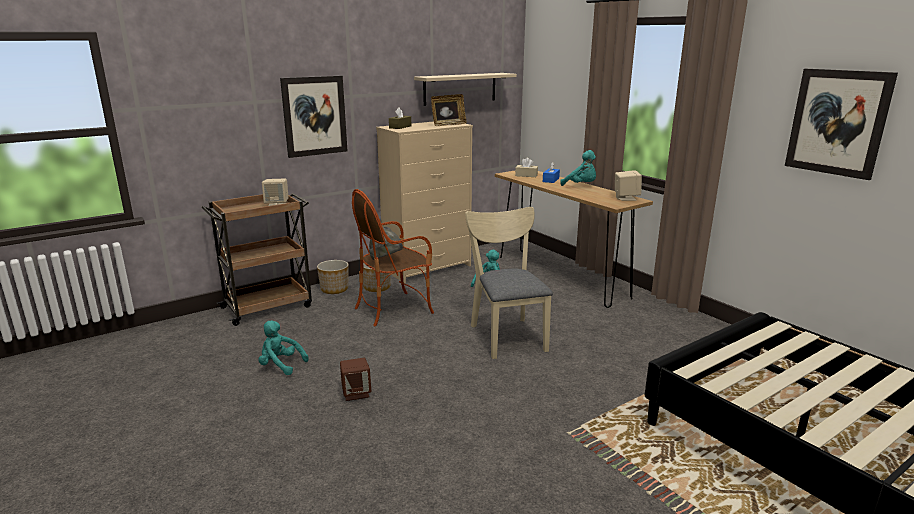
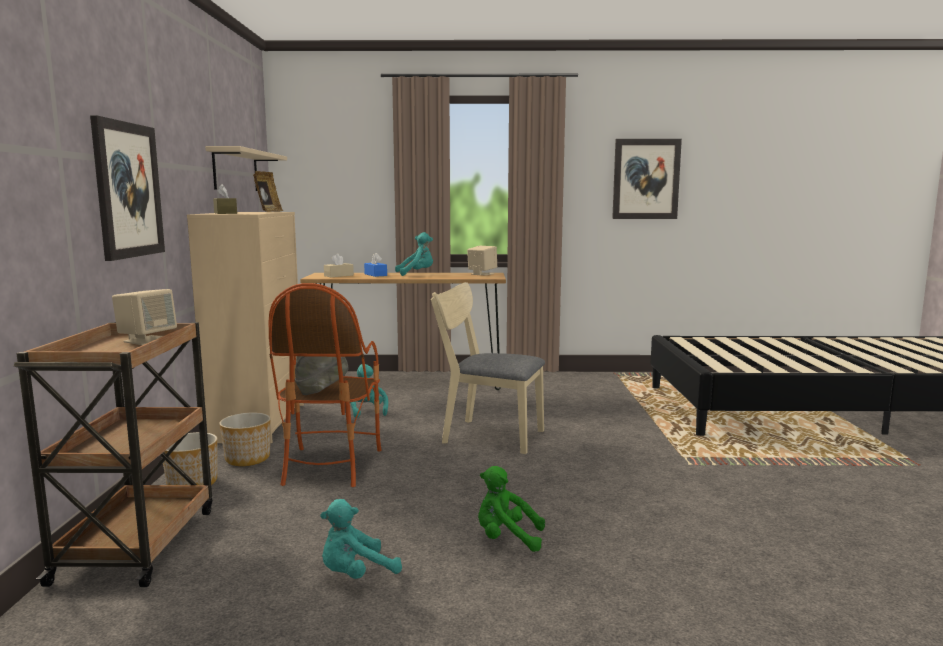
camera: 55 degrees left, 10 degrees down
brown speaker [340,358,371,401] -> green plush toy [478,466,545,552]

